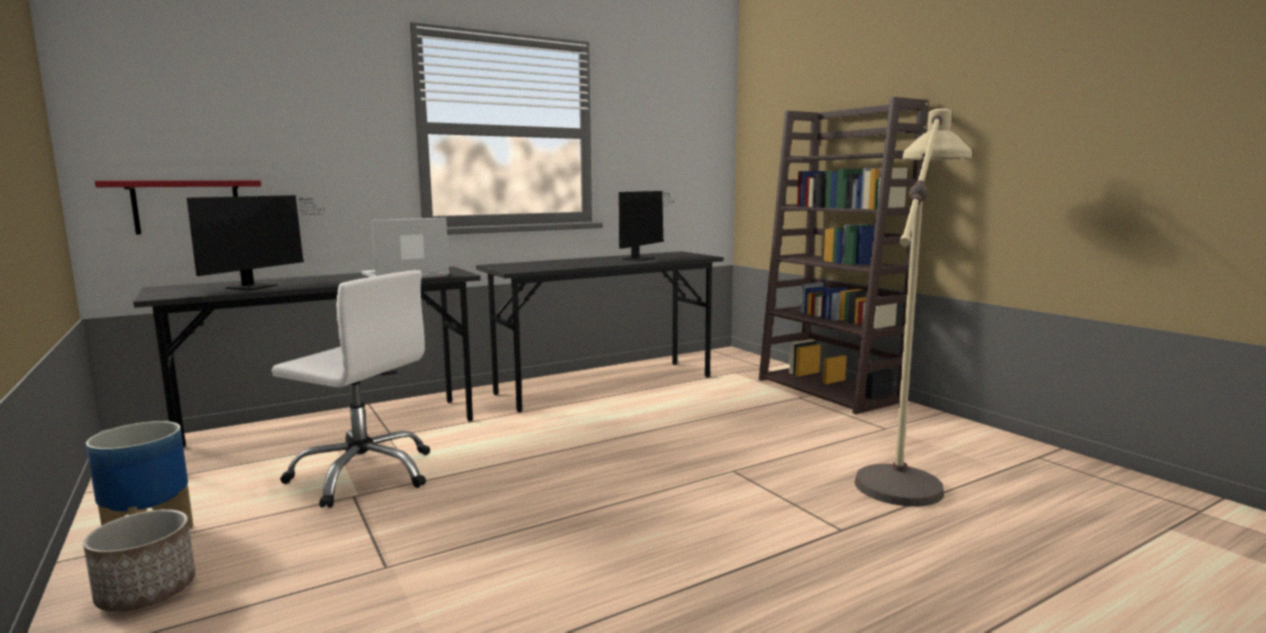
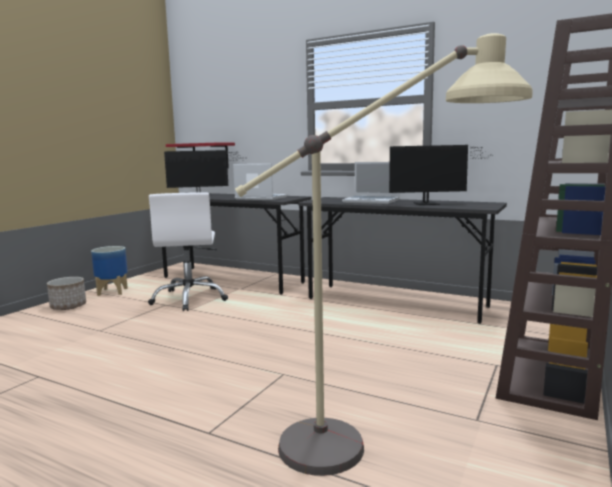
camera: 60 degrees right, 0 degrees up
none -> laptop [342,162,399,204]

